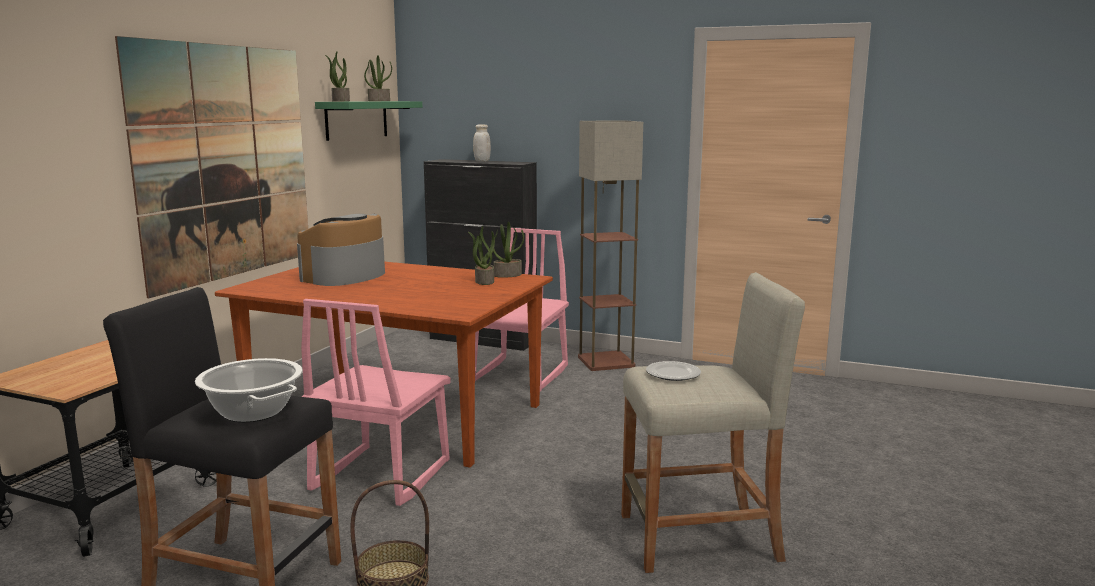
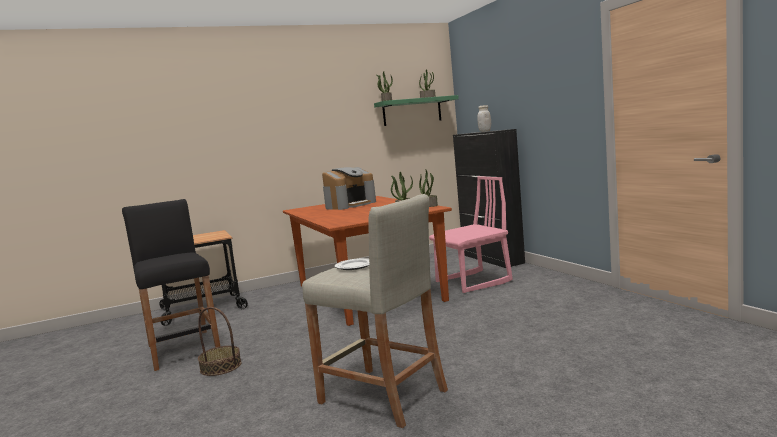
camera: 45 degrees right, 5 degrees down
picture [115,36,308,298] -> none
cooking pot [195,358,303,422] -> none
coffee machine [297,214,385,286] -> coffee machine turned 150 degrees clockwise [322,167,376,210]
pink chair [301,299,451,506] -> none
floor lamp [578,120,643,371] -> none

